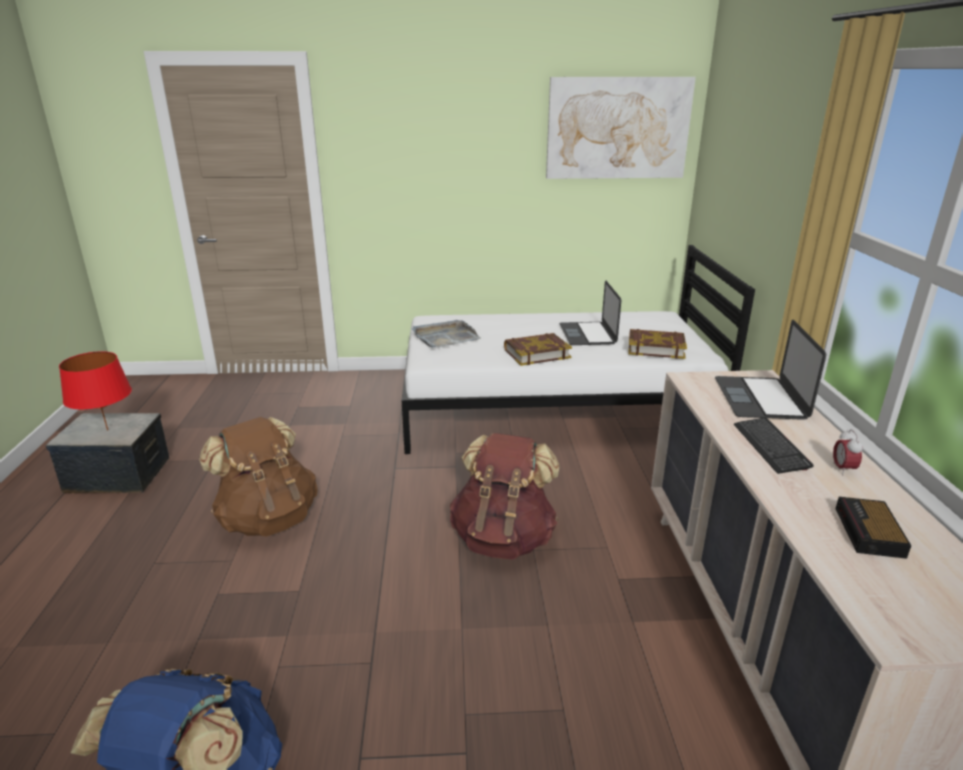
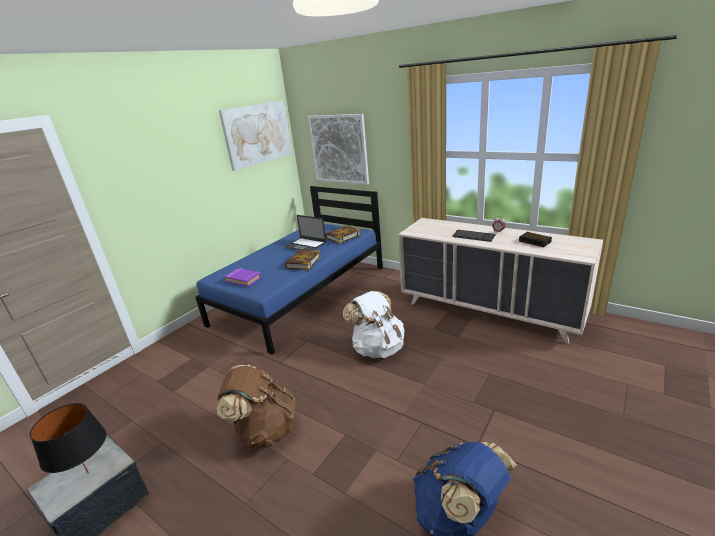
camera: 50 degrees left, 0 degrees up
red table lamp [59,351,132,431] -> black table lamp [30,403,106,473]
white bed [401,245,755,454] -> blue bed [195,186,383,354]
grey tray [412,320,481,348] -> purple book [224,268,262,287]
brown backpack [450,433,559,559] -> white backpack [343,291,405,358]
laptop [715,320,826,420] -> none
none -> picture [308,114,369,185]

